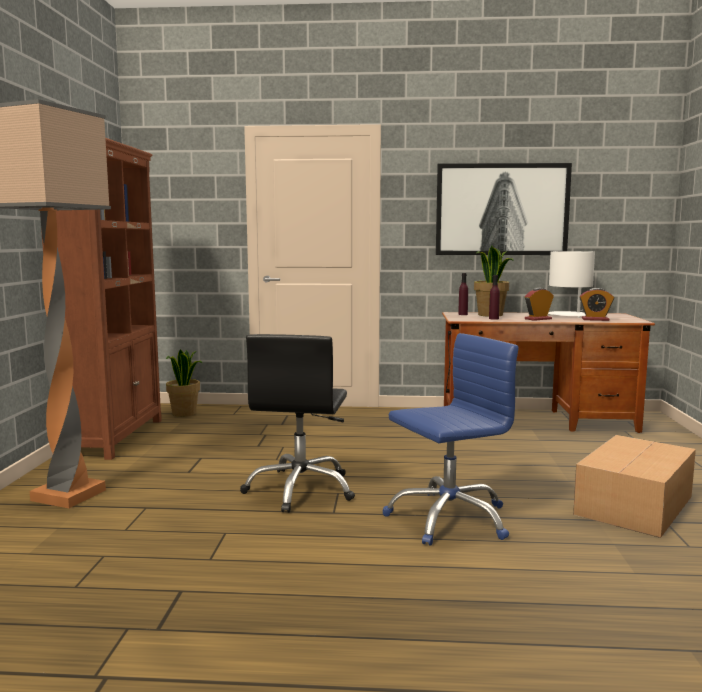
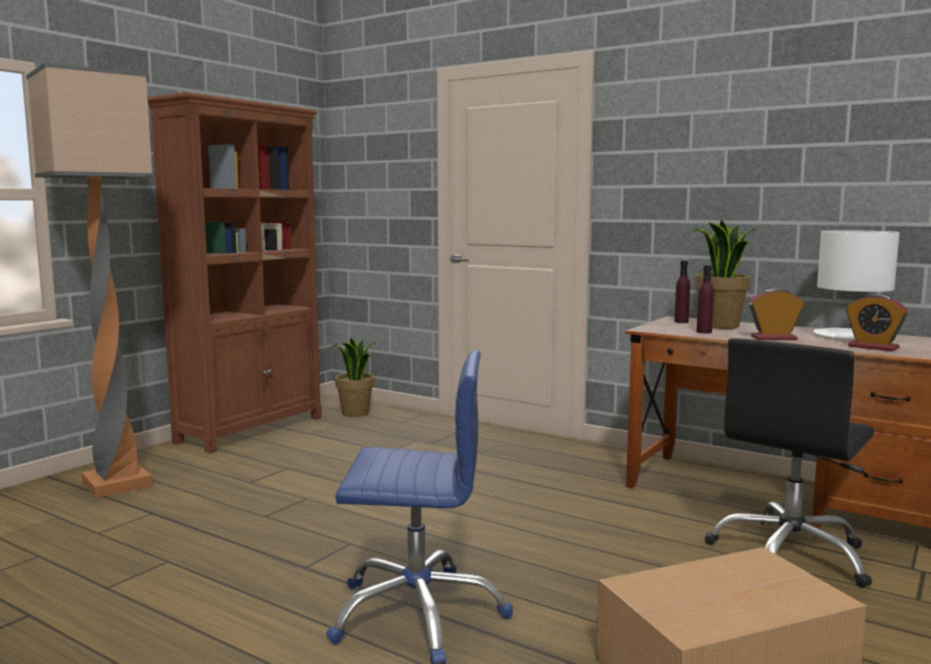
camera: 30 degrees right, 0 degrees up
black office chair [240,334,355,513] -> black office chair moved to [705,338,874,588]
picture [436,163,572,255] -> none

